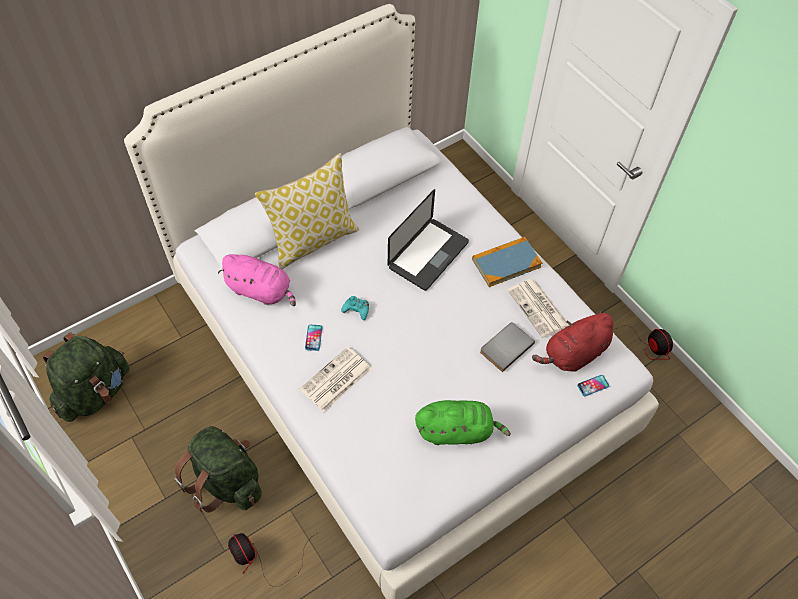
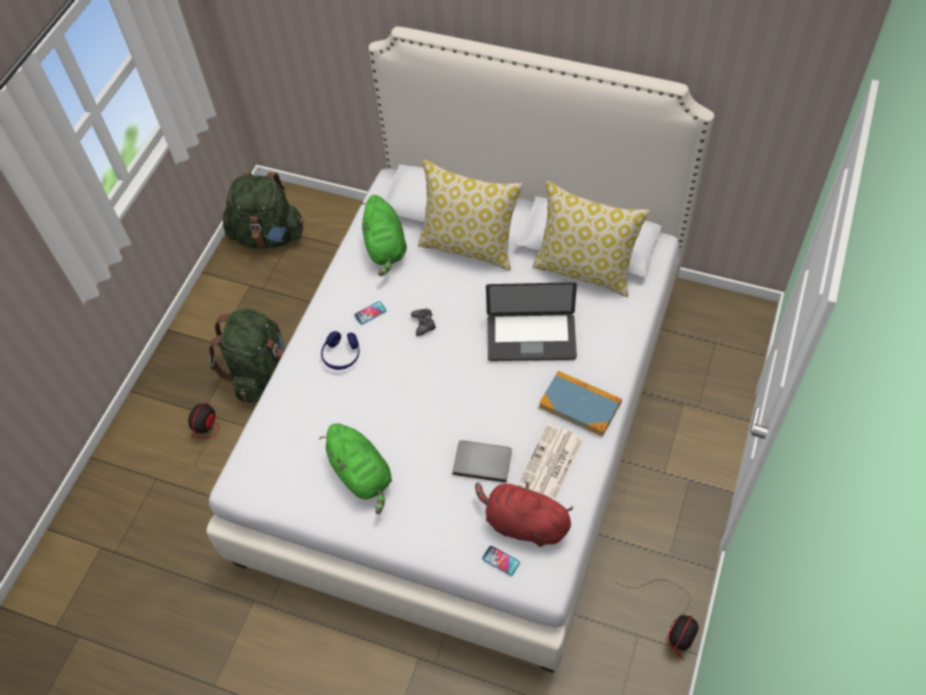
camera: 60 degrees right, 0 degrees up
pink plush toy [218,254,296,306] -> green plush toy [360,195,407,276]
newspaper [299,346,372,412] -> blue headphones [321,331,360,370]
turquoise game controller [341,296,369,320] -> black game controller [411,308,436,336]
none -> pillow [533,181,649,297]

